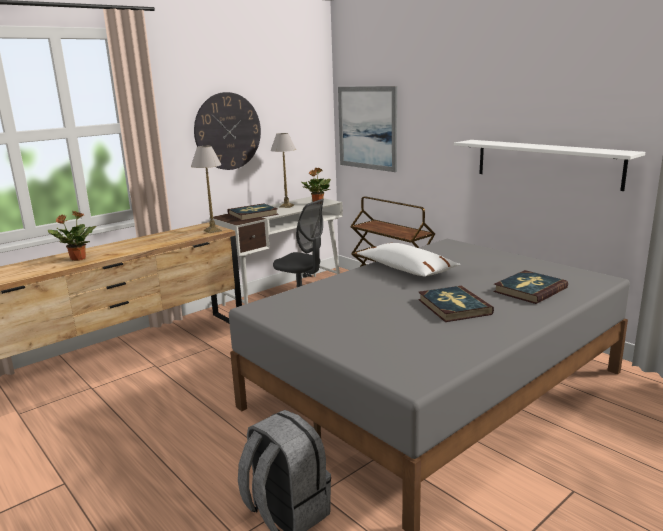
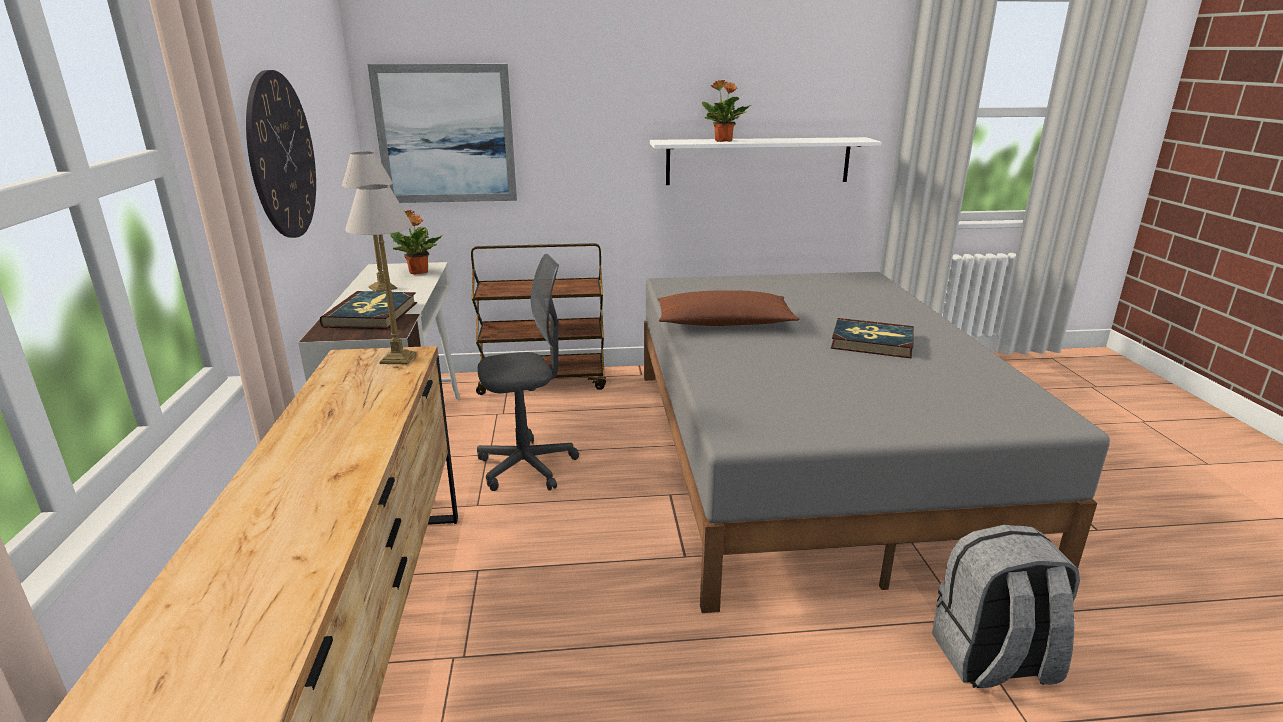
camera: 55 degrees left, 5 degrees up
potted plant [48,211,96,261] -> potted plant moved to [702,80,751,142]
white pillow [357,243,460,277] -> brown pillow [657,291,799,326]
book [493,270,568,304] -> none

